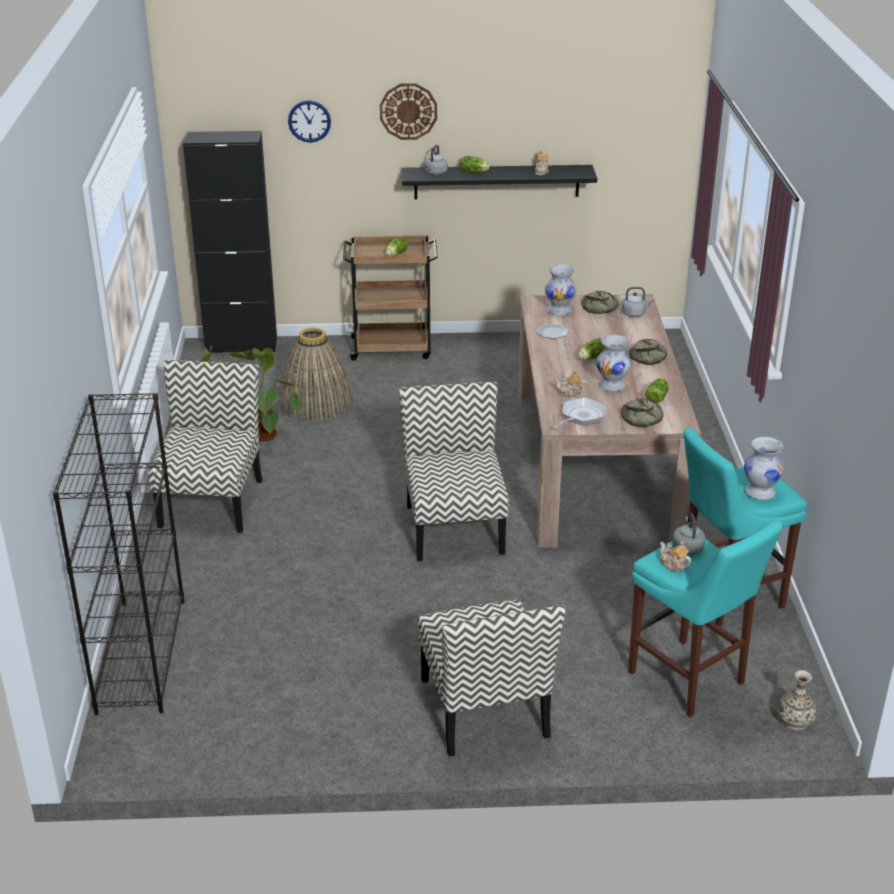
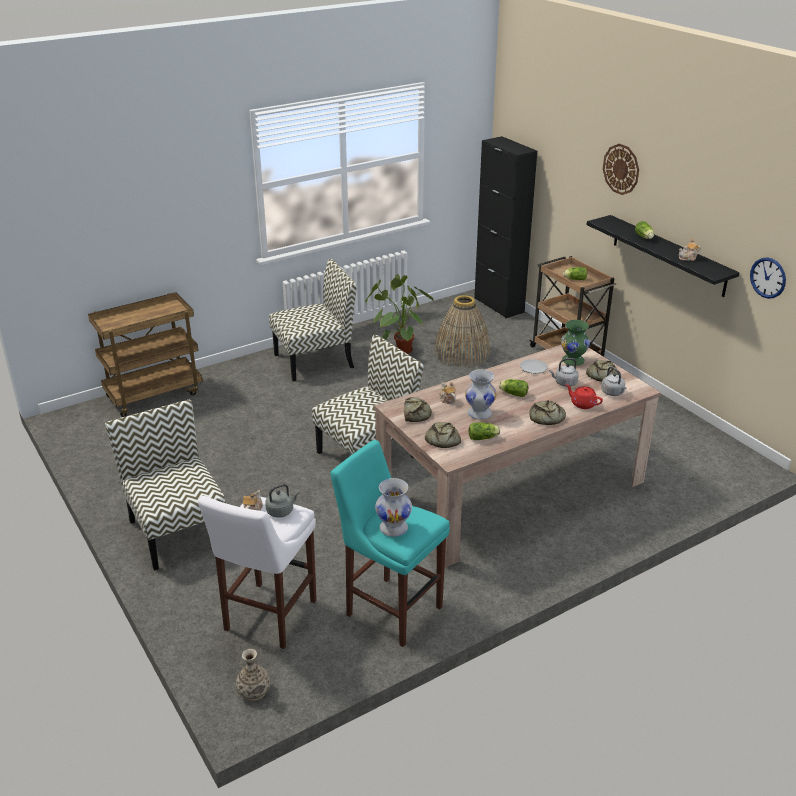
camera: 60 degrees right, 0 degrees up
black bookcase [53,392,184,715] -> brown cart [88,292,202,417]
wall clock [288,100,331,143] -> wall clock moved to [750,257,786,299]
chair [418,600,566,757] -> chair turned 105 degrees clockwise [105,400,226,571]
grey kettle [425,145,447,175] -> grey kettle moved to [549,358,579,387]
white vase [545,264,577,316] -> green vase [561,320,590,366]
frying pan [553,397,606,429] -> bread [404,397,432,422]
turquoise stool [628,520,783,717] -> white stool [198,496,317,649]
none -> red teapot [566,385,603,409]

